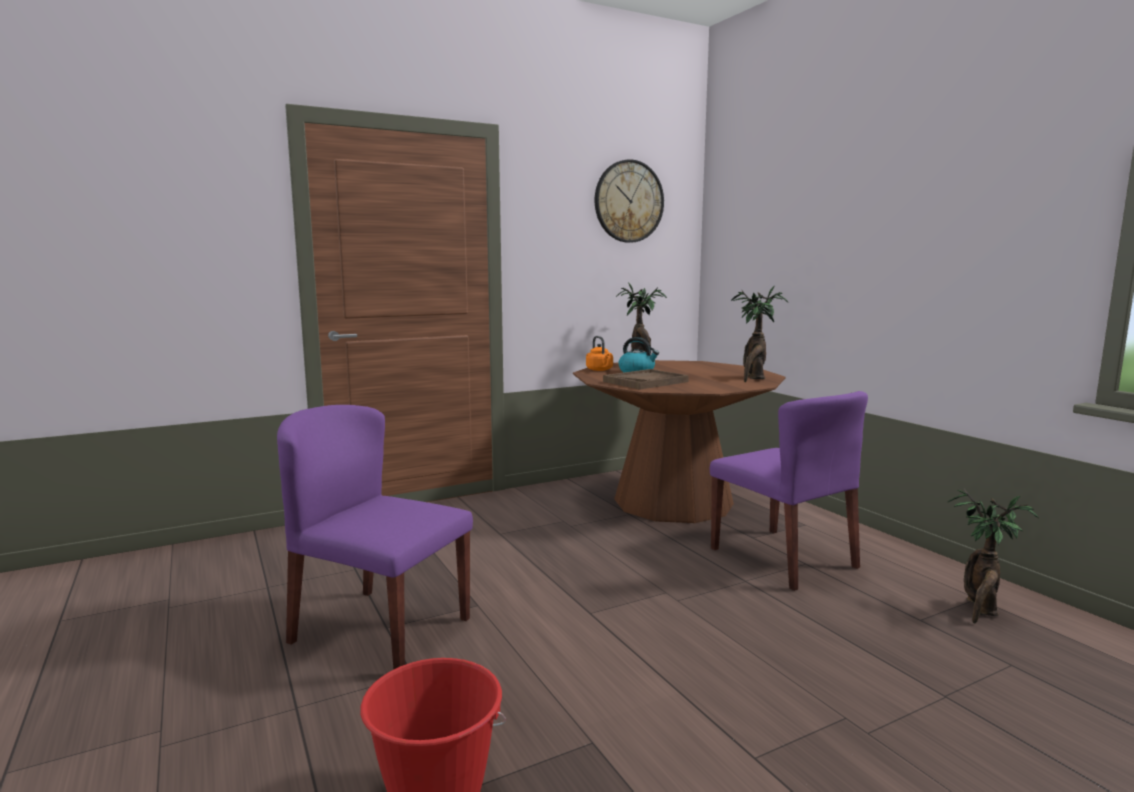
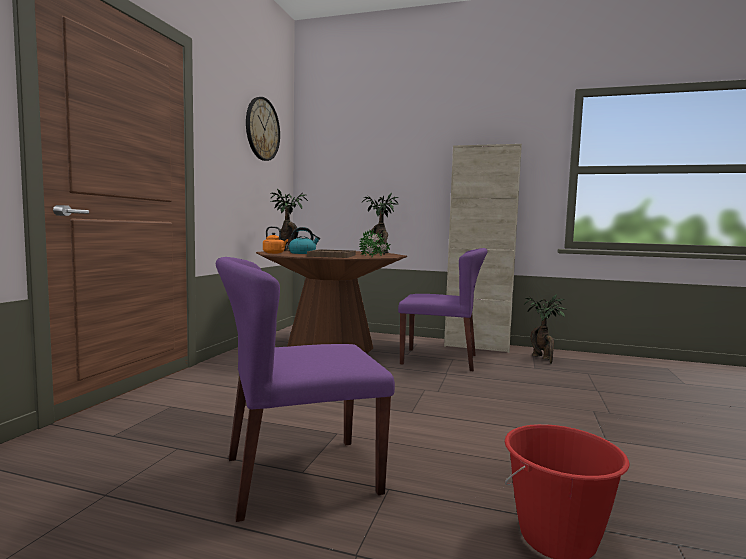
camera: 45 degrees left, 5 degrees down
none -> potted plant [359,229,390,257]
none -> beige cabinet [444,144,522,353]

